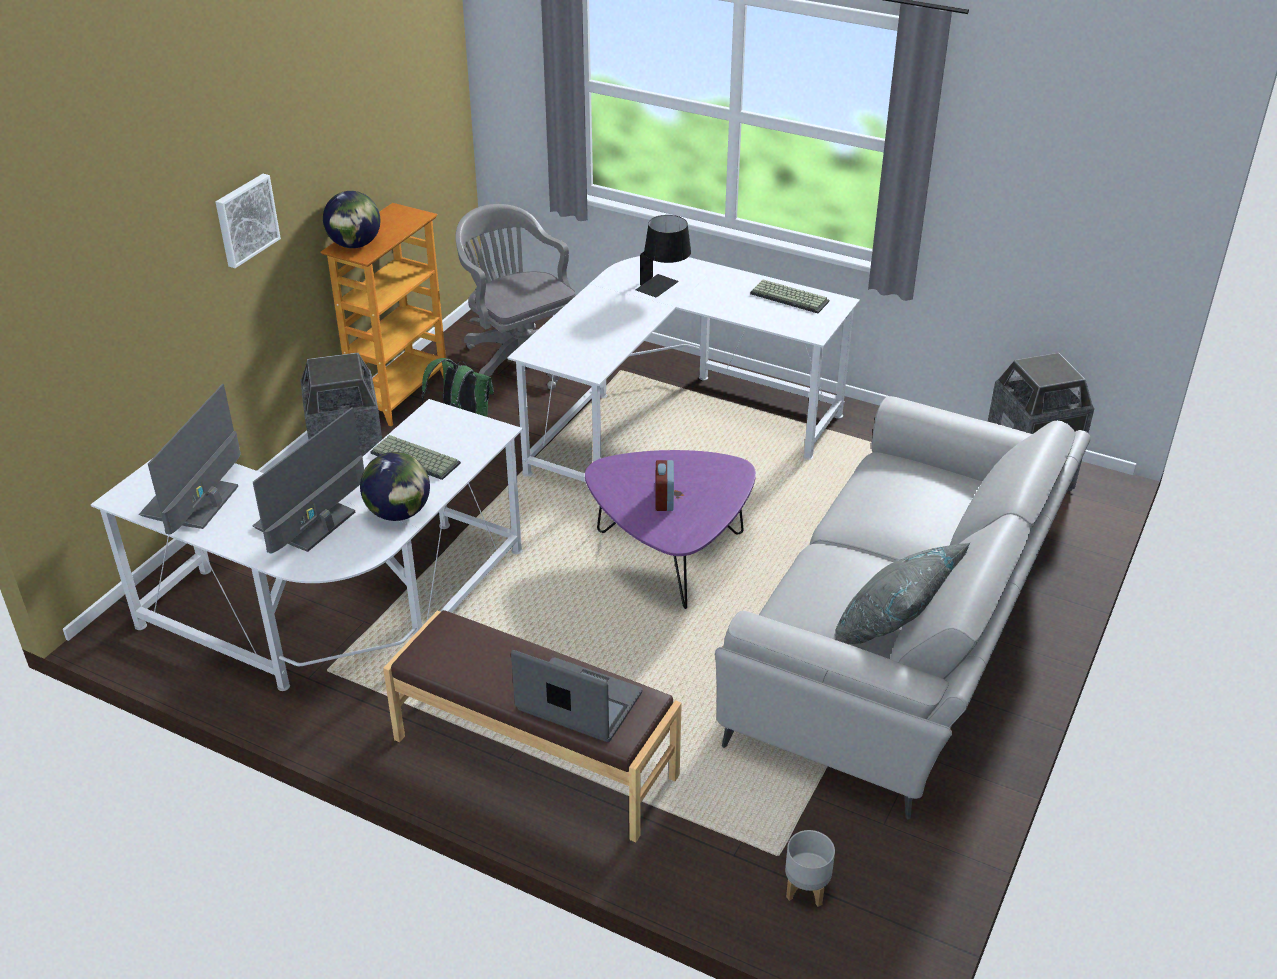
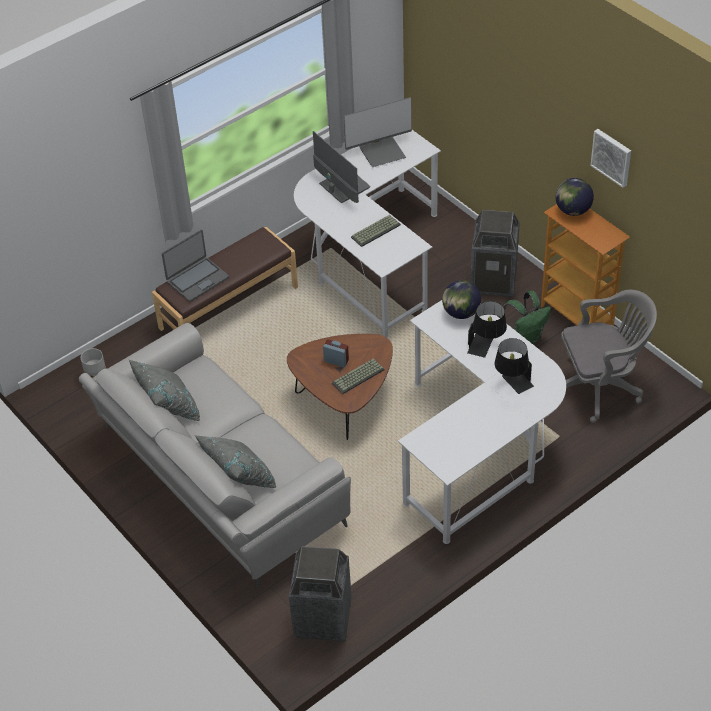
camera: 115 degrees right, 10 degrees up
monitor [139,384,241,535] -> monitor turned 120 degrees clockwise [344,97,412,167]
picture [215,174,281,268] -> picture moved to [590,129,631,188]
globe [360,452,430,521] -> globe moved to [442,280,481,319]
purple coffee table [585,450,756,609] -> brown coffee table [287,334,393,440]
keyboard [750,280,829,313] -> keyboard moved to [332,358,385,394]
none -> grey pillow [195,436,277,488]
none -> black table lamp [467,301,507,358]

